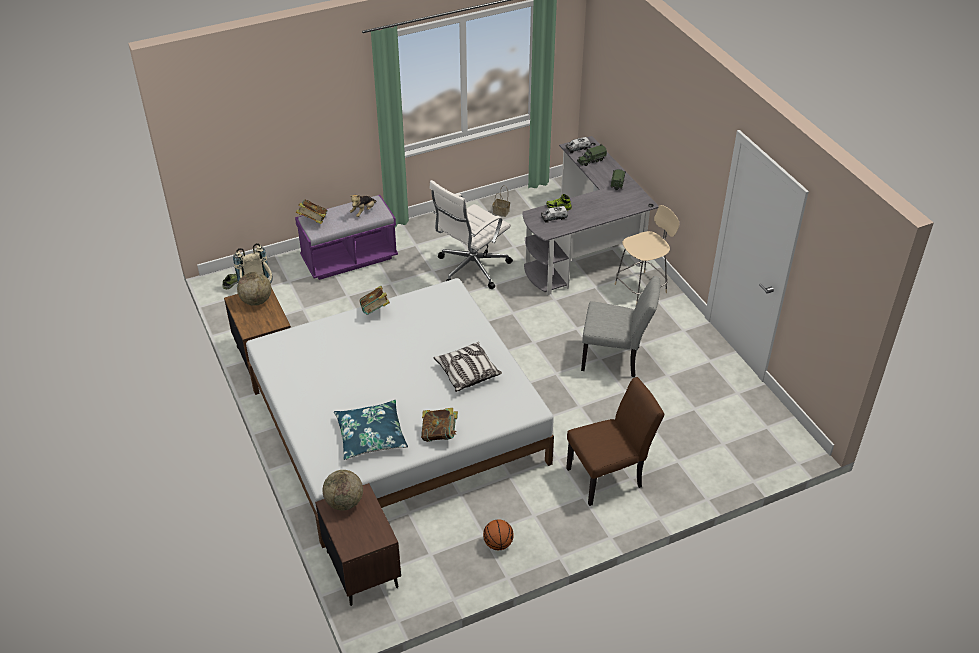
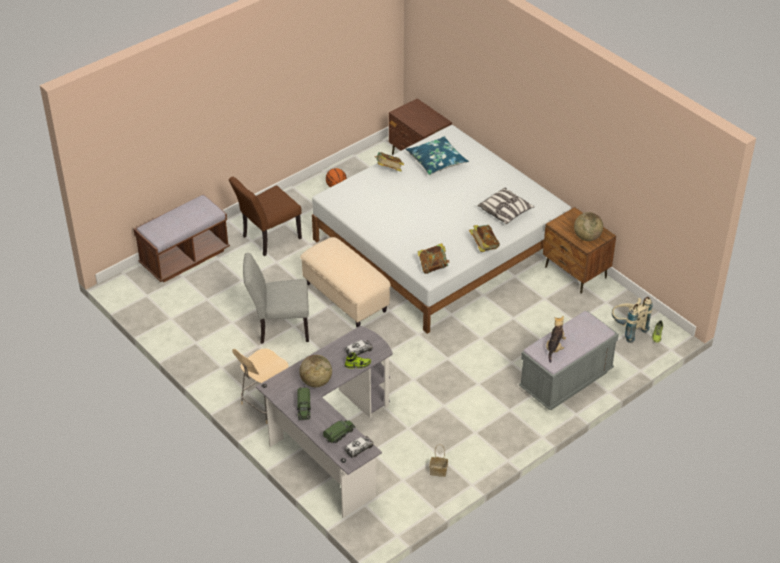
camera: 165 degrees right, 0 degrees up
purple bench [295,195,398,280] -> grey bench [519,311,619,410]
book [296,199,328,224] -> book moved to [417,243,450,274]
globe [323,470,363,510] -> globe moved to [299,355,332,387]
white office chair [430,180,513,289] -> none
pillow [434,342,502,392] -> pillow moved to [477,187,534,224]
none -> brown bench [134,194,230,282]
none -> beige ottoman [300,237,391,327]

